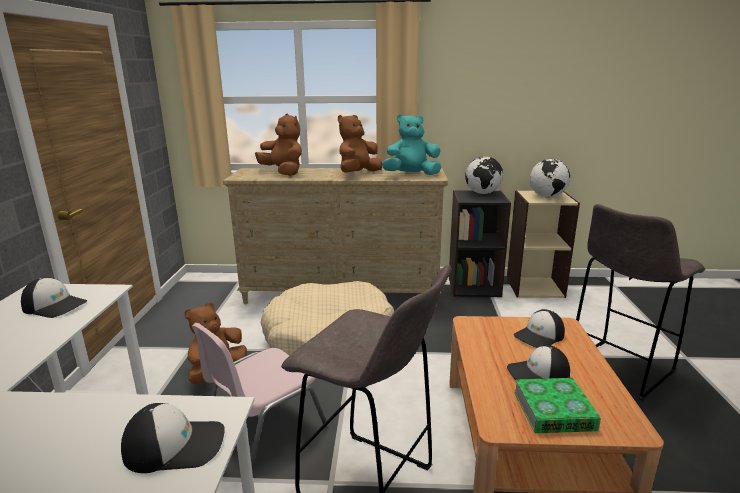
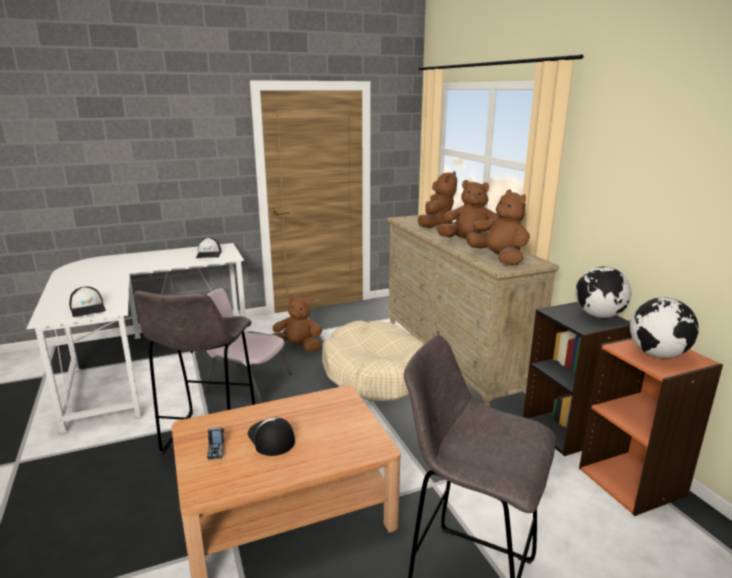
camera: 65 degrees right, 0 degrees up
turquoise plush toy [382,114,441,175] -> brown plush toy [466,190,530,265]
beige bookcase [507,190,580,298] -> orange bookcase [579,337,723,516]
cap [514,309,565,348] -> none
book [514,378,601,433] -> toy truck [207,427,224,460]

